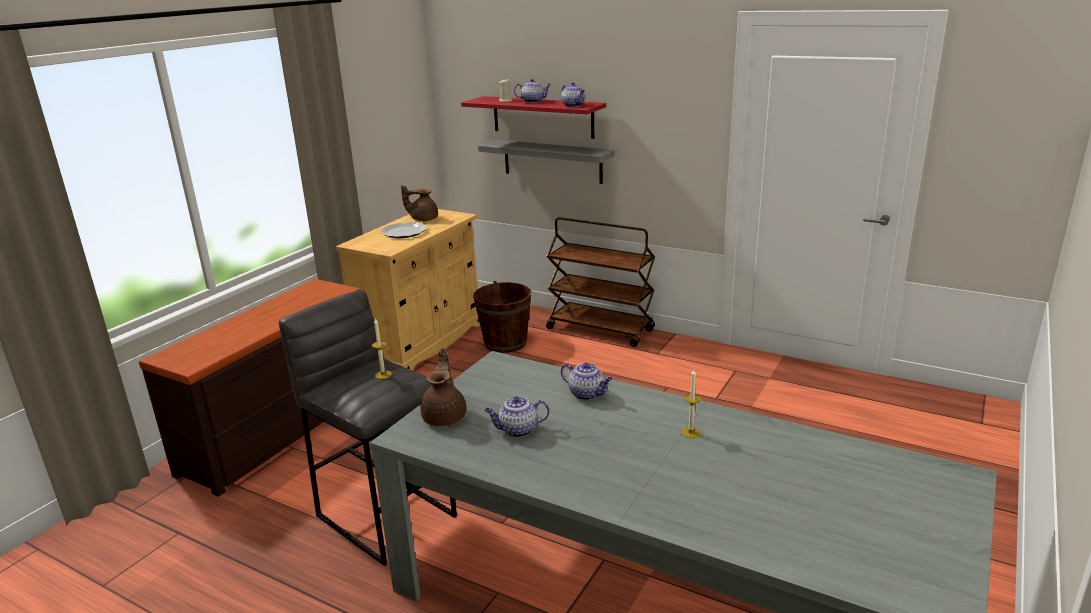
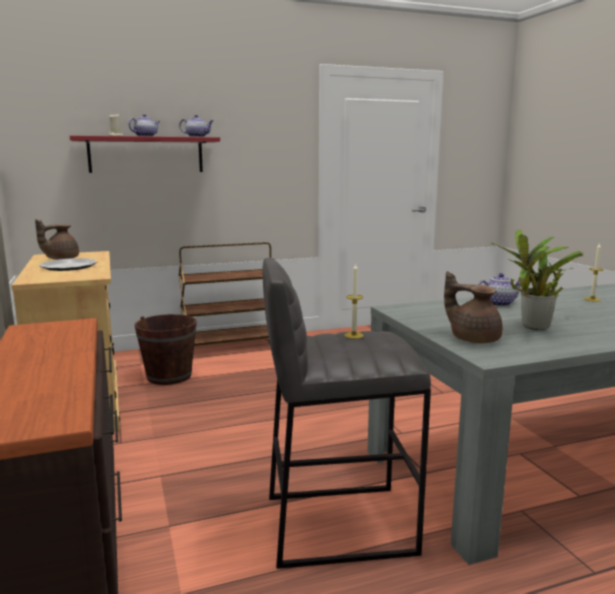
camera: 50 degrees left, 10 degrees down
grey shelf [478,140,614,184] -> none
teapot [485,396,550,438] -> potted plant [491,229,584,330]

